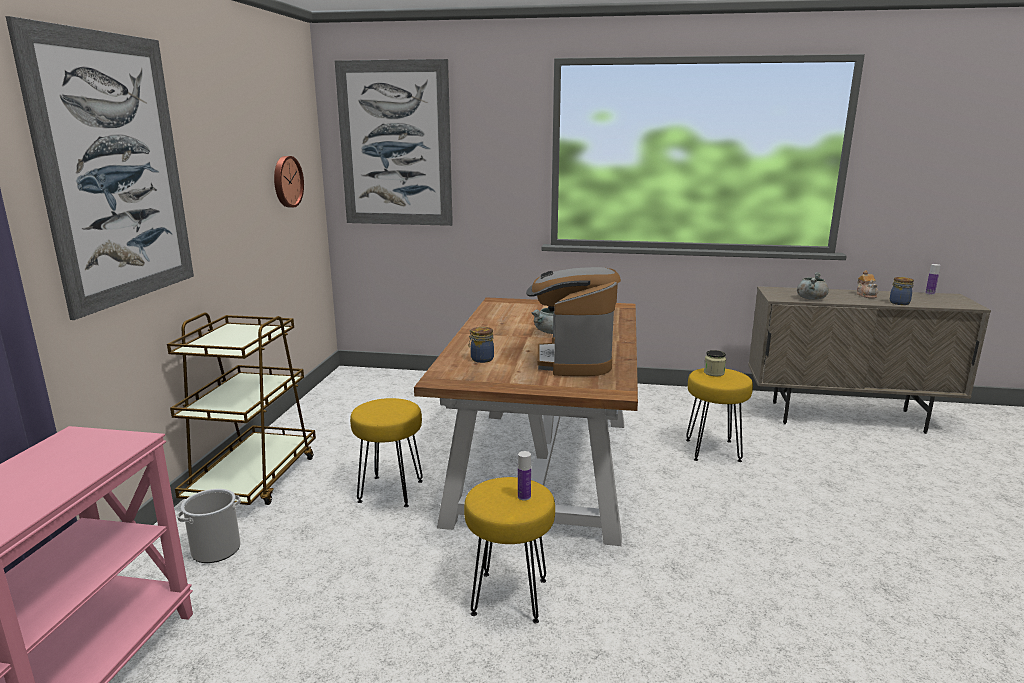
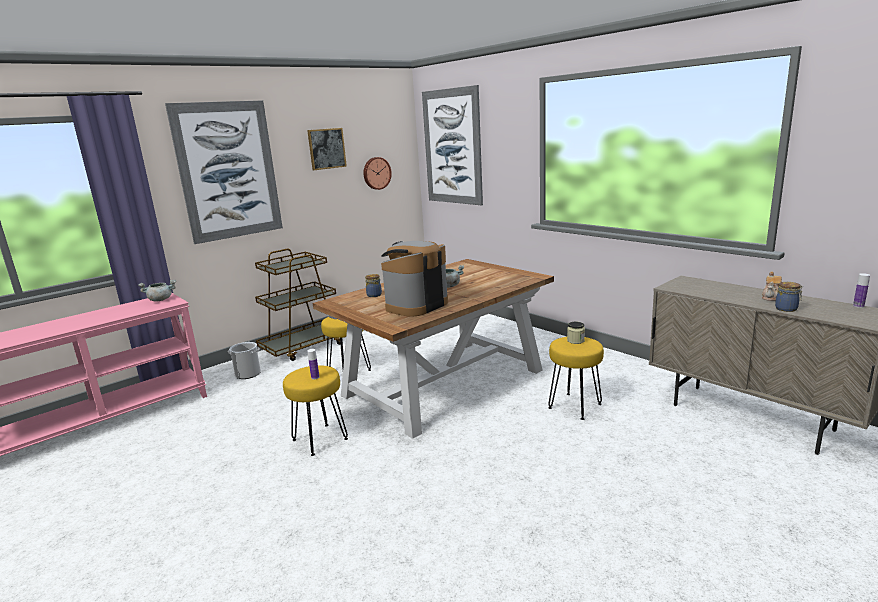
camera: 40 degrees right, 0 degrees up
grey cooking pot [797,272,829,300] -> grey cooking pot moved to [138,280,176,301]
none -> picture [307,128,347,170]

